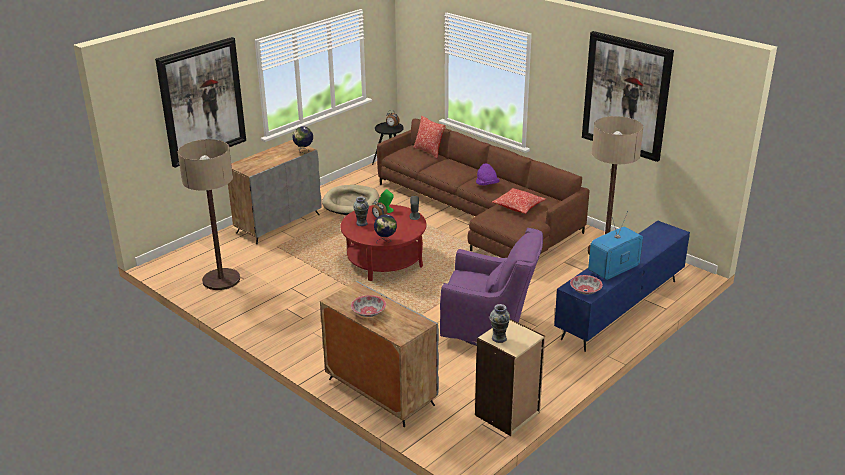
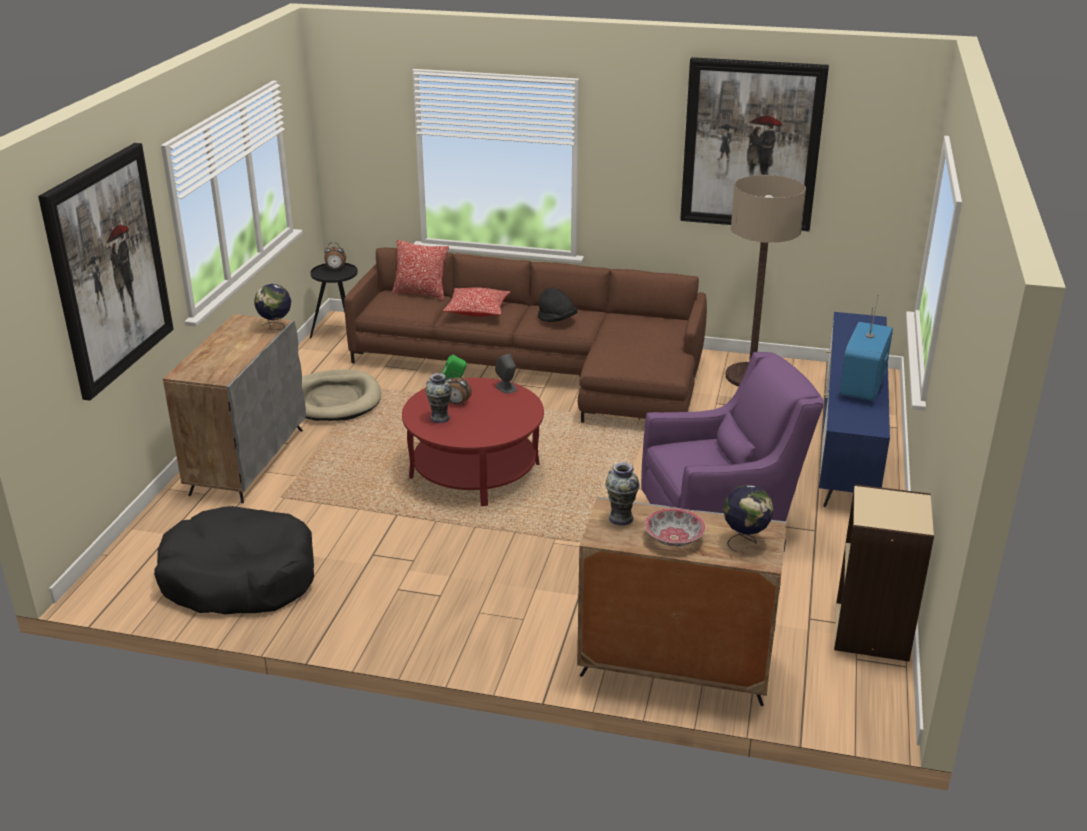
camera: 30 degrees left, 0 degrees up
floor lamp [178,139,240,290] -> black dog bed [154,506,314,614]
globe [374,214,397,243] -> globe moved to [723,485,773,552]
purple hat [476,163,500,185] -> black hat [538,287,578,322]
vase [489,304,510,343] -> vase moved to [605,462,640,525]
pillow [492,188,546,214] -> pillow moved to [443,288,511,317]
bowl [570,275,603,295] -> none

